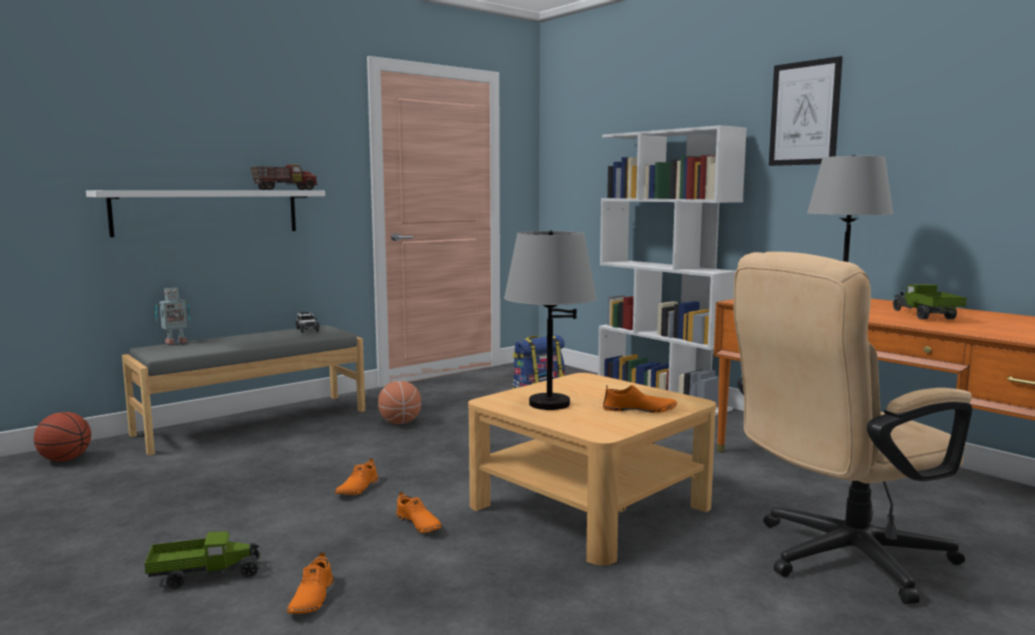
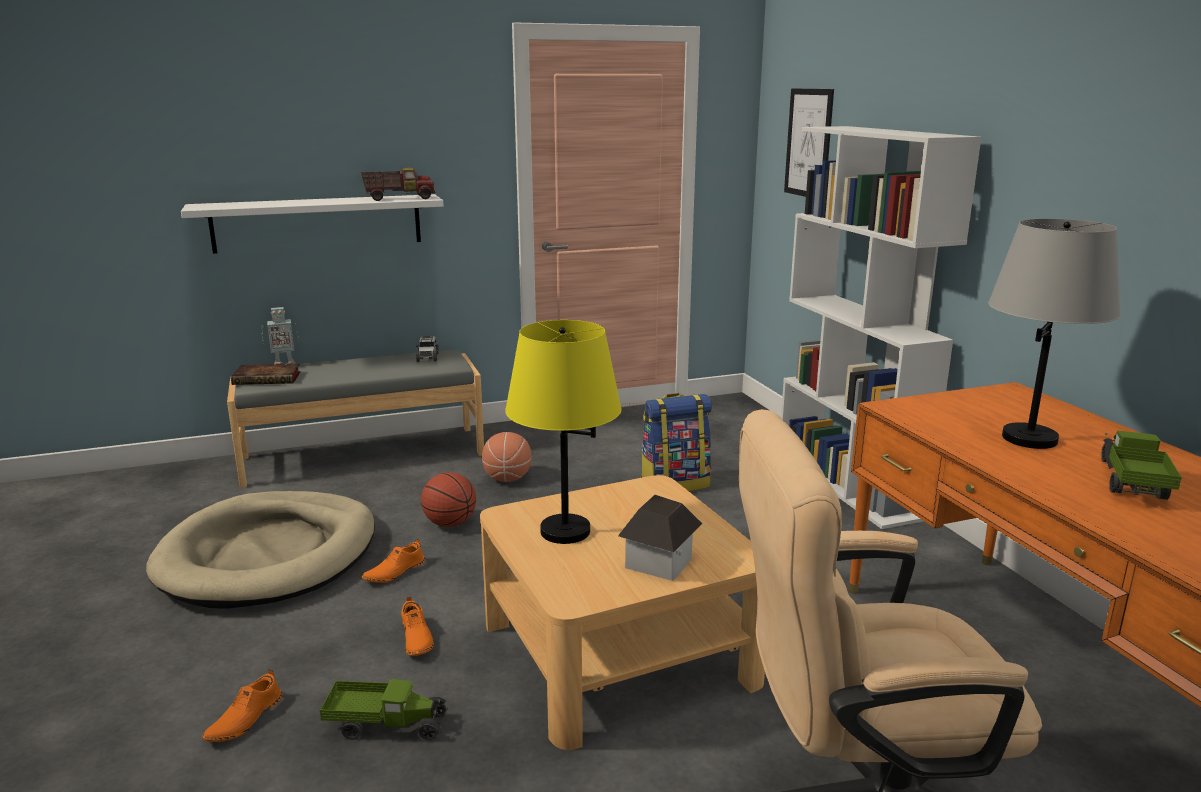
camera: 20 degrees right, 10 degrees up
basketball [34,412,91,462] -> basketball moved to [421,472,476,527]
toy truck [144,531,261,589] -> toy truck moved to [320,679,448,741]
grey table lamp [504,230,597,410] -> yellow table lamp [505,320,622,544]
orange shoe [603,385,677,413] -> toy house [618,495,702,581]
picture [769,56,843,166] -> picture moved to [784,89,834,197]
none -> beige dog bed [146,491,375,609]
none -> book [231,364,301,385]

